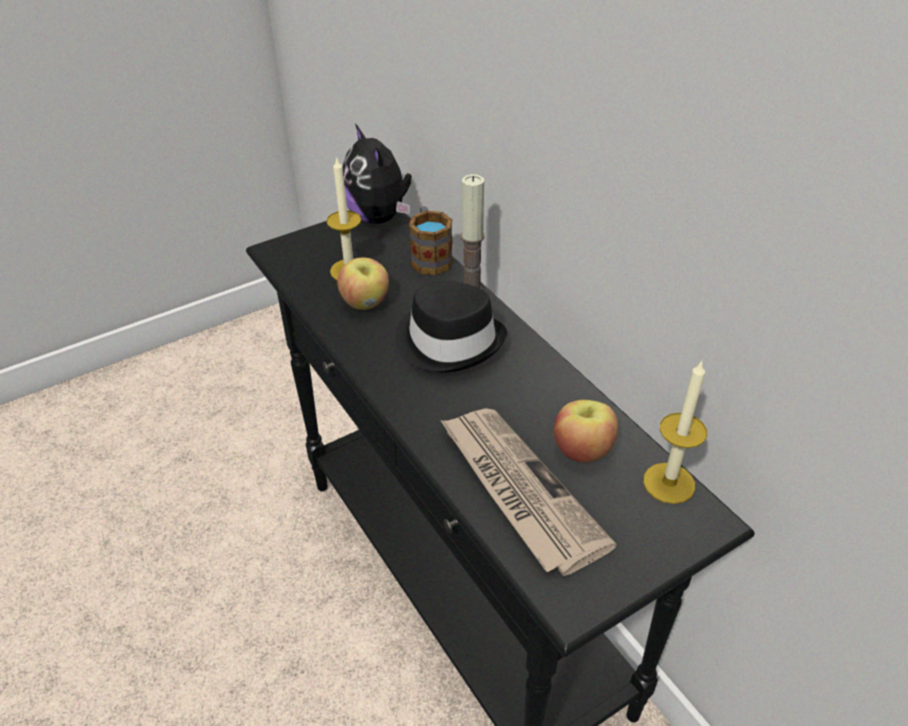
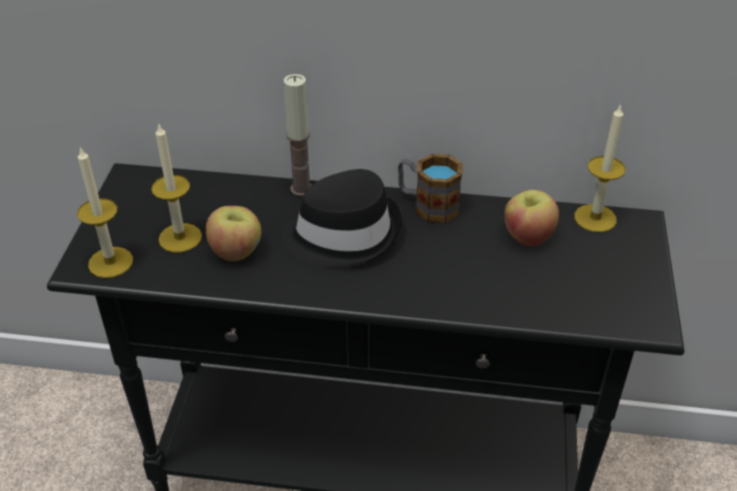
camera: 50 degrees left, 0 degrees up
plush toy [343,124,412,224] -> none
mug [409,206,453,276] -> mug moved to [398,154,462,223]
newspaper [440,408,617,576] -> none
none -> candle [77,146,133,278]

